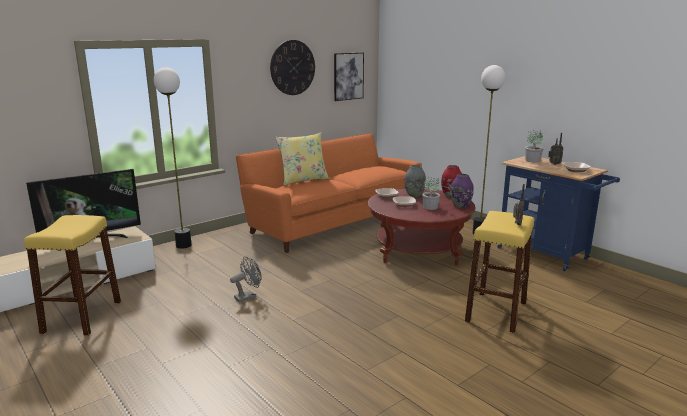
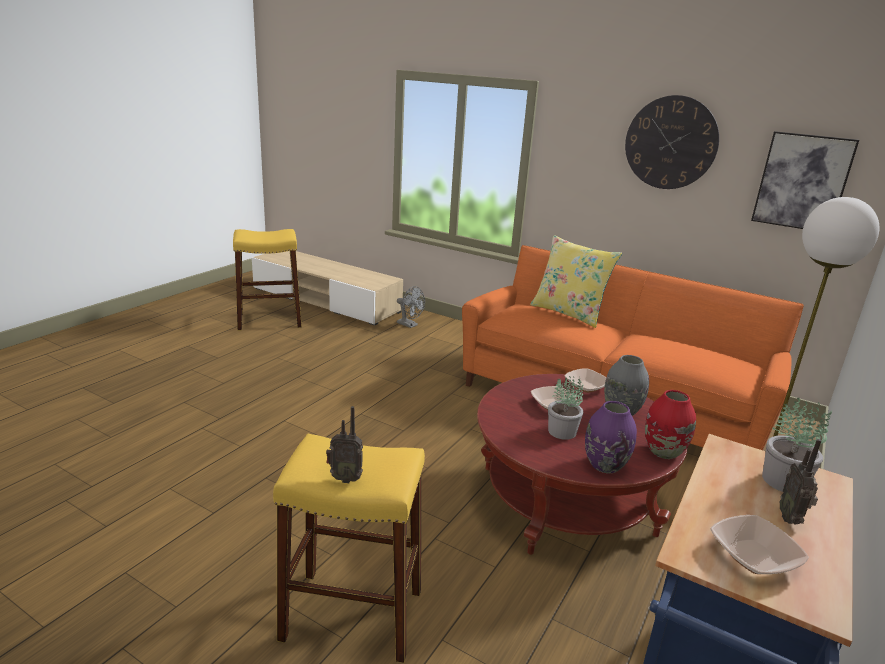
camera: 70 degrees right, 5 degrees up
television [26,169,141,251] -> none
floor lamp [154,67,192,249] -> none
grey fan [230,256,262,302] -> grey fan moved to [397,286,425,328]

